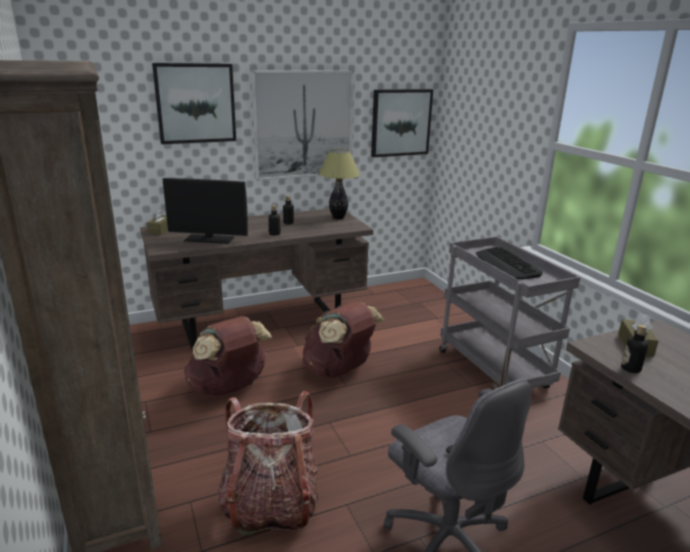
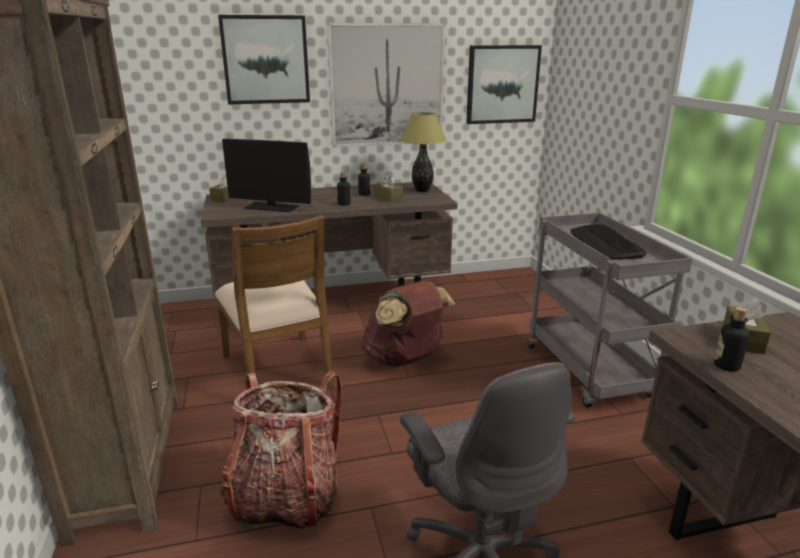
camera: 10 degrees right, 0 degrees up
brown backpack [184,316,272,396] -> brown chair [215,215,334,388]
none -> brown tissue box [374,174,403,202]

